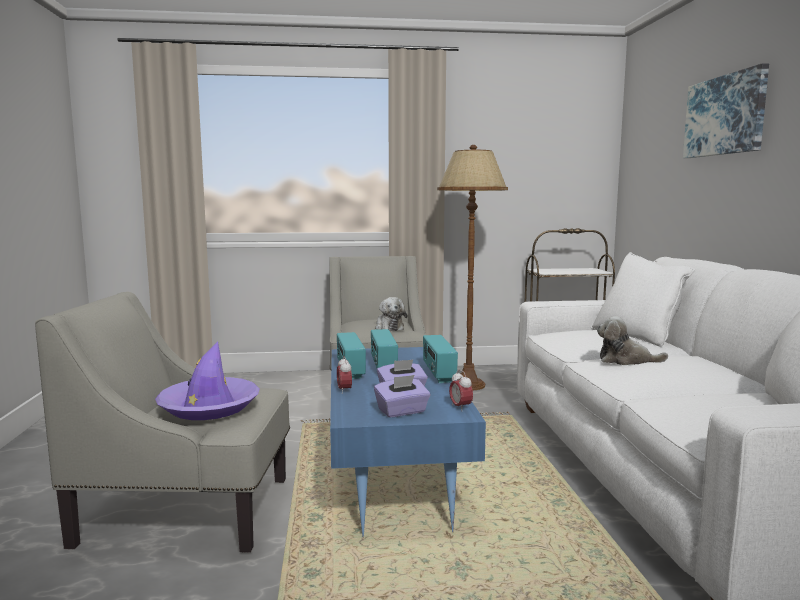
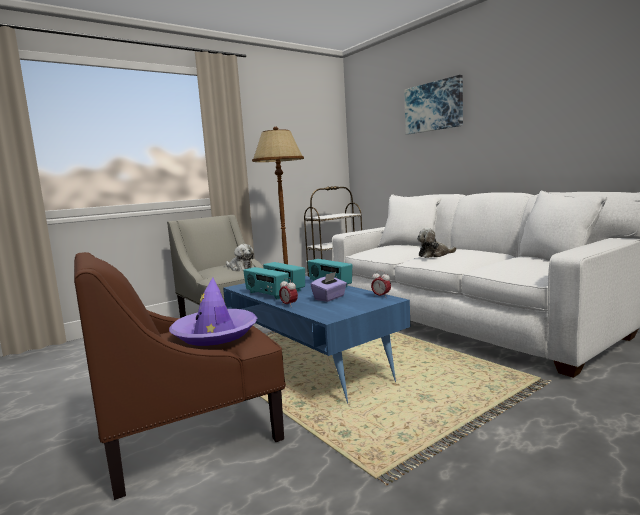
camera: 30 degrees left, 0 degrees up
grey armchair [35,292,290,553] -> brown armchair [74,252,286,500]
purple tissue box [374,375,430,418] -> none

